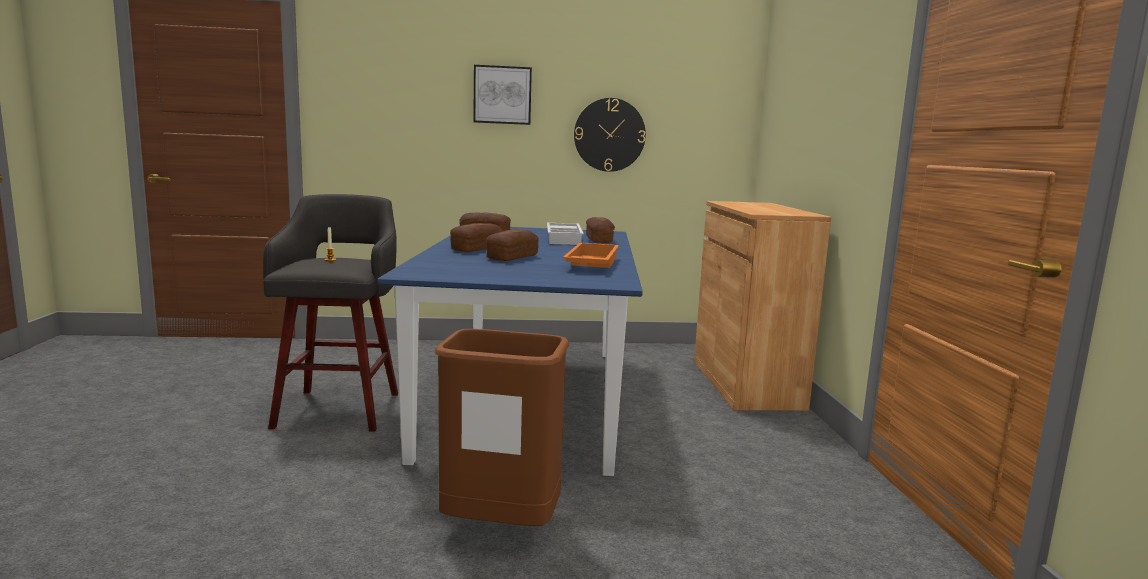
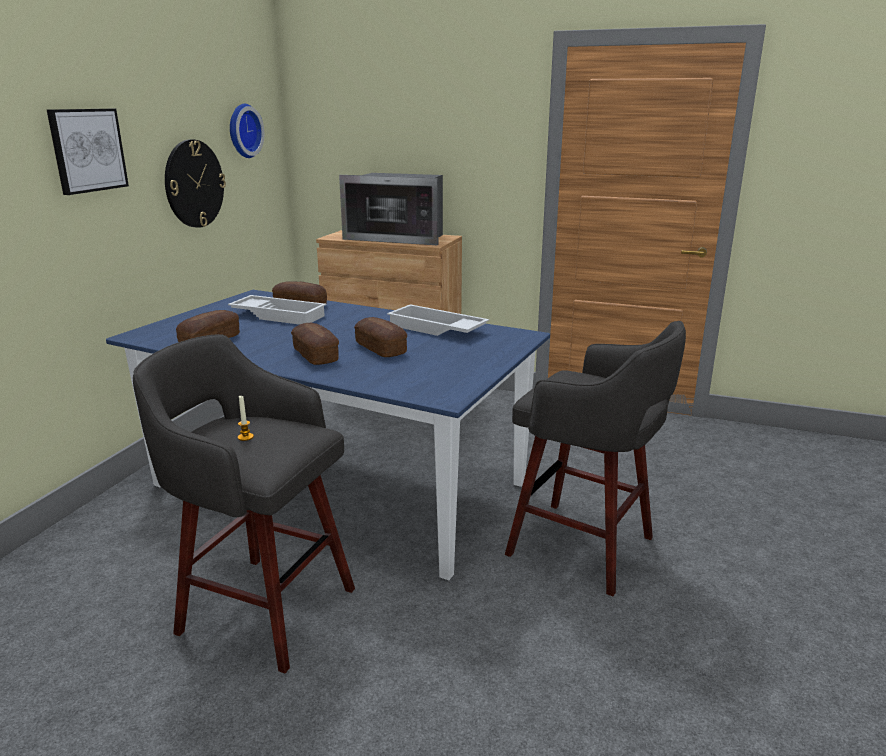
camera: 65 degrees left, 10 degrees up
brown trash can [435,329,569,526] -> grey stool [505,321,686,596]
orange tray [563,243,619,268] -> white tray [387,304,489,336]
none -> wall clock [230,104,264,158]
none -> microwave [339,173,443,245]

